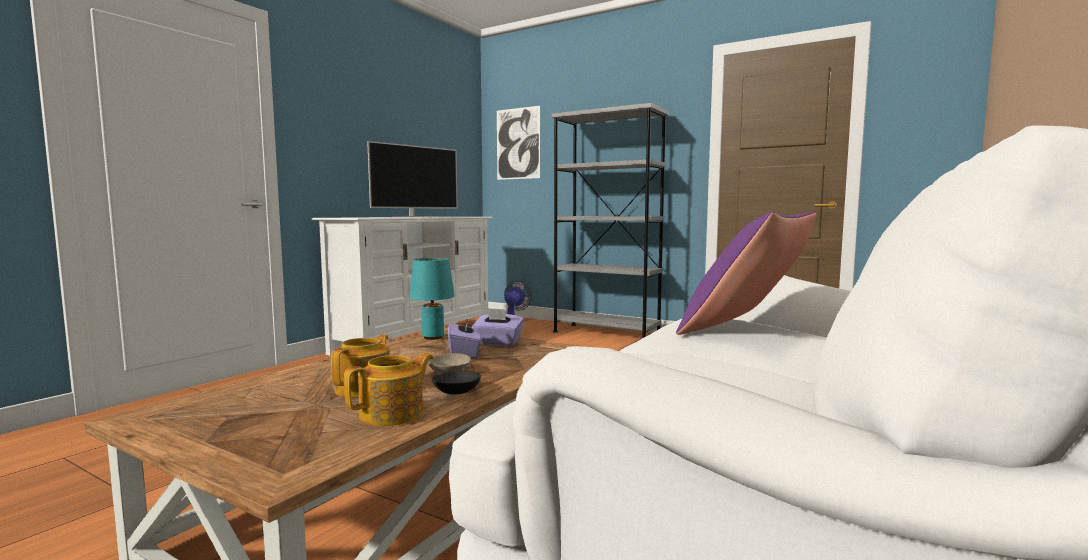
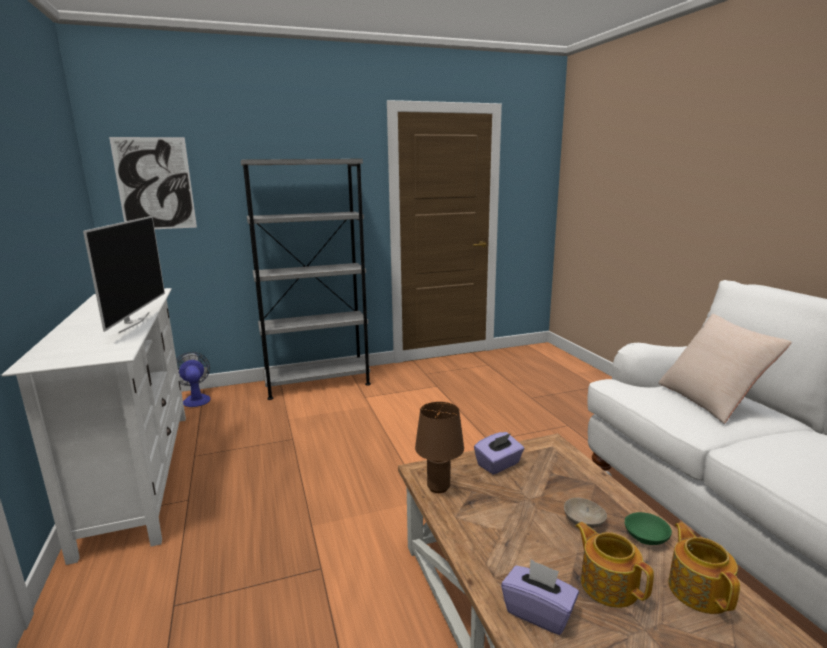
camera: 50 degrees left, 10 degrees up
turquoise table lamp [409,258,455,340] -> brown table lamp [415,402,464,493]
black bowl [432,370,481,394] -> green bowl [625,512,672,545]
purple tissue box [448,314,482,359] -> purple tissue box moved to [501,559,579,635]
purple pillow [676,212,817,335] -> beige pillow [659,314,792,424]

